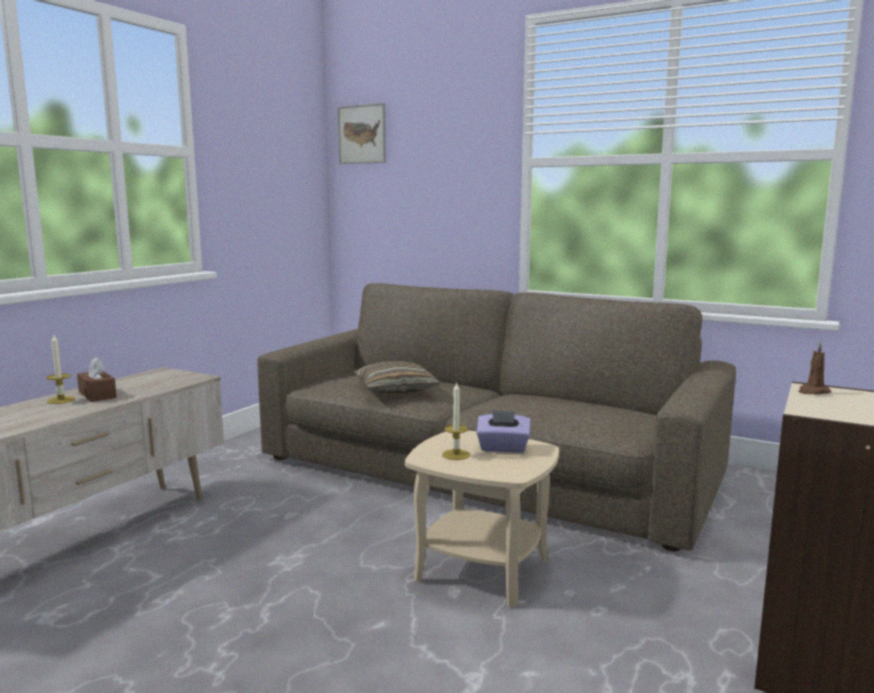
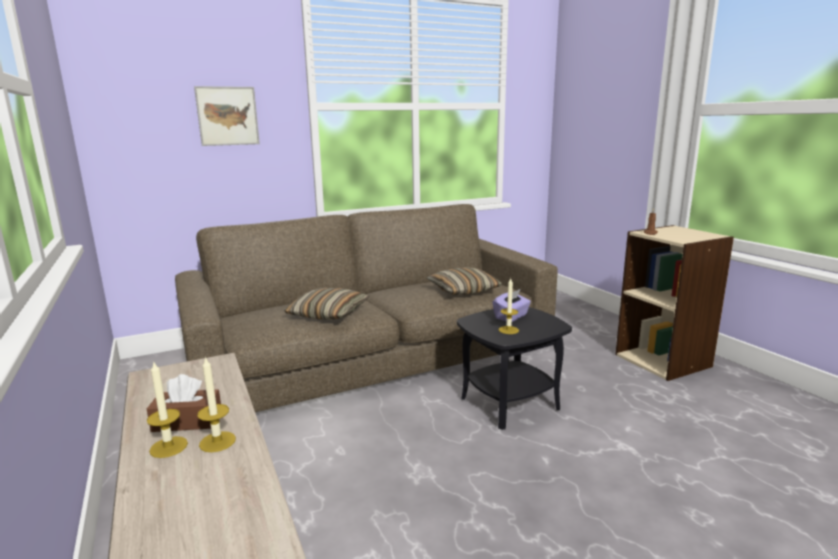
camera: 55 degrees left, 5 degrees up
picture [338,103,386,164] -> picture moved to [194,86,260,146]
beige side table [405,430,559,607] -> black side table [457,307,572,430]
none -> candle [197,357,236,452]
none -> pillow [427,267,502,295]

